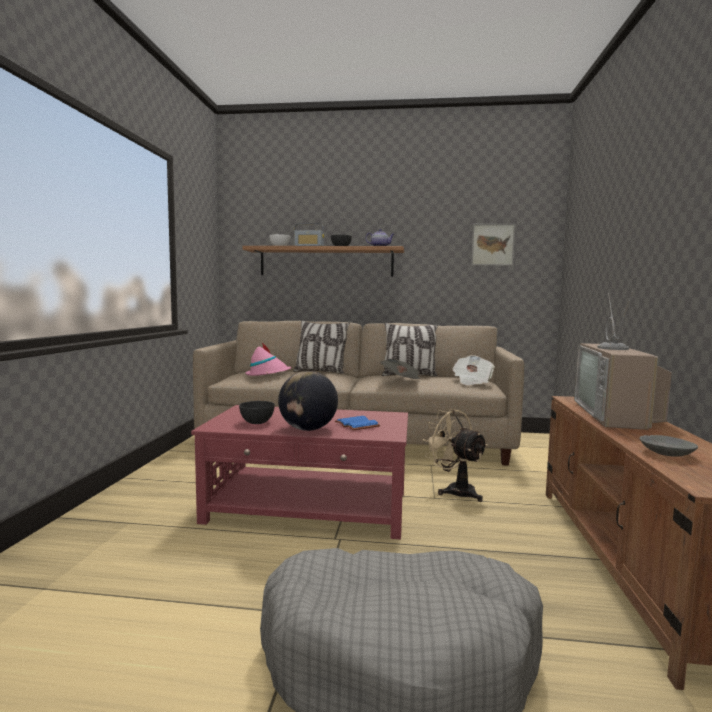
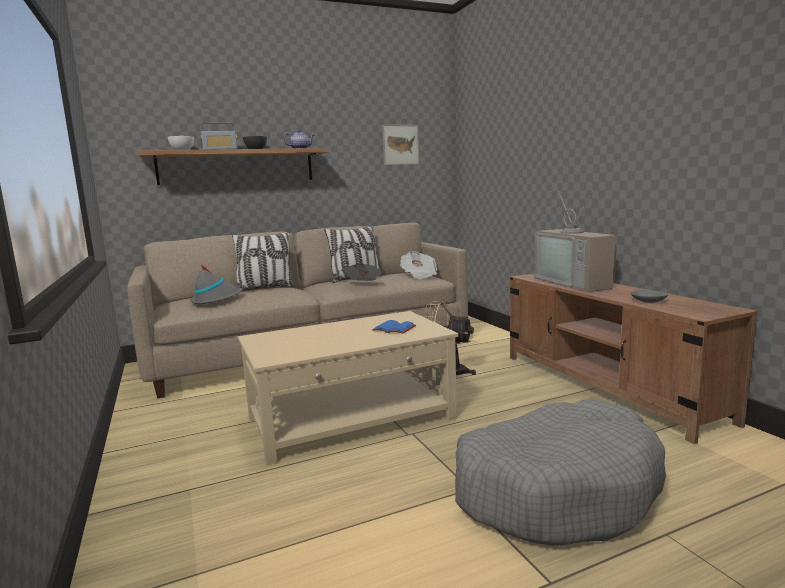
camera: 30 degrees left, 5 degrees up
red coffee table [191,405,408,540] -> beige coffee table [238,311,458,465]
grey bowl [239,401,275,424] -> none
pink hat [245,343,291,376] -> grey hat [190,265,242,304]
globe [278,371,338,431] -> none

